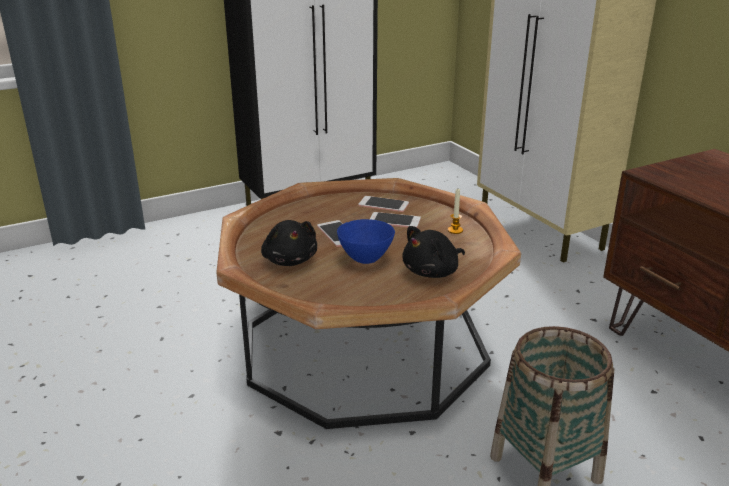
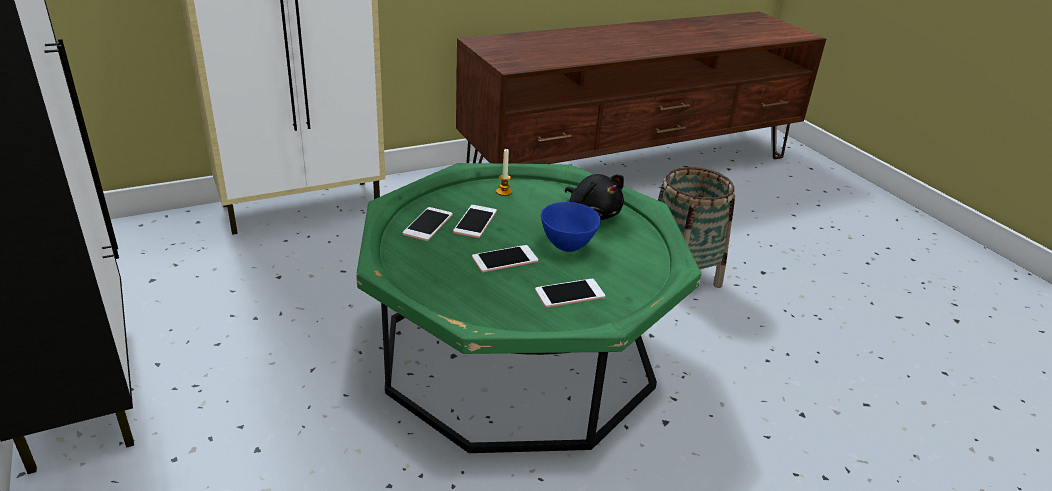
camera: 90 degrees left, 5 degrees up
brown coffee table [217,178,521,429] -> green coffee table [356,163,701,453]
black plush toy [261,220,317,266] -> phone [535,279,605,308]

